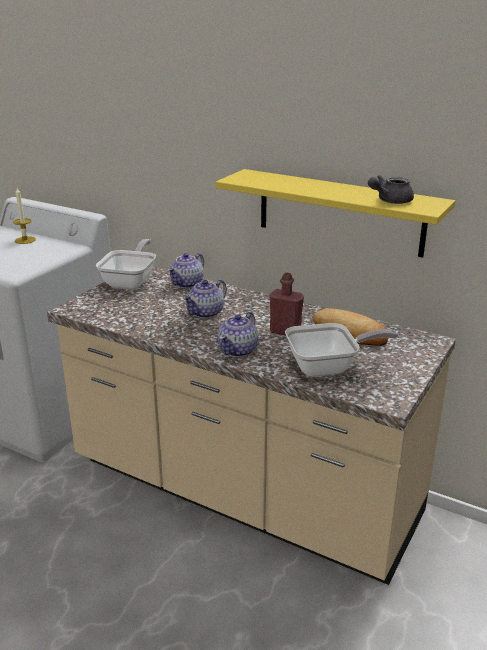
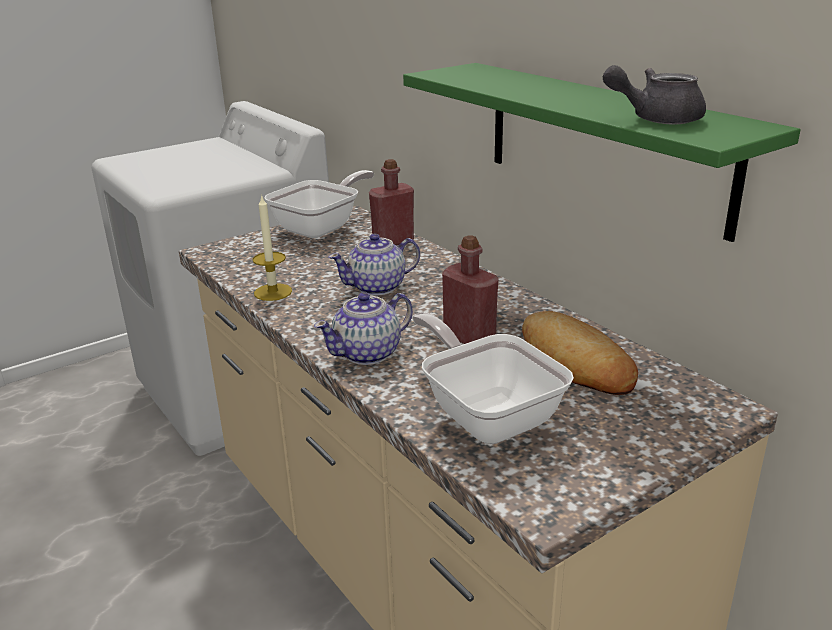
camera: 25 degrees right, 0 degrees up
candle [13,188,36,244] -> candle moved to [253,194,292,301]
teapot [168,253,204,289] -> red bottle [369,159,414,245]
yellow shelf [215,169,455,258] -> green shelf [403,63,800,242]
frying pan [285,323,398,377] -> frying pan turned 135 degrees counterclockwise [412,312,574,444]

